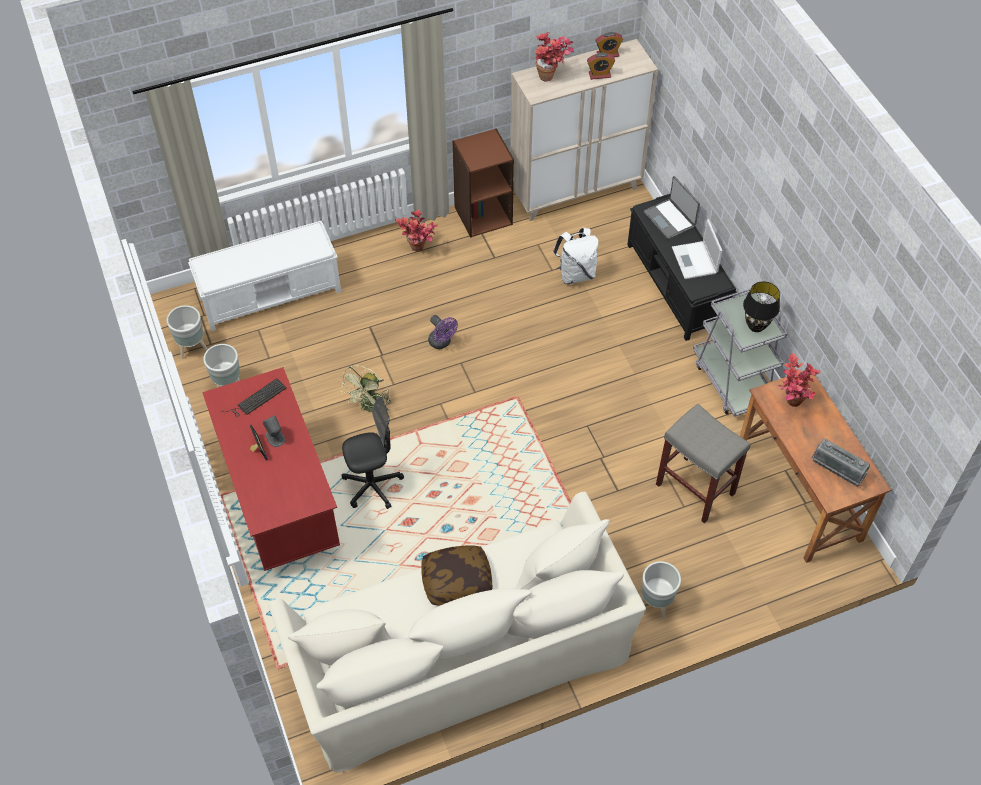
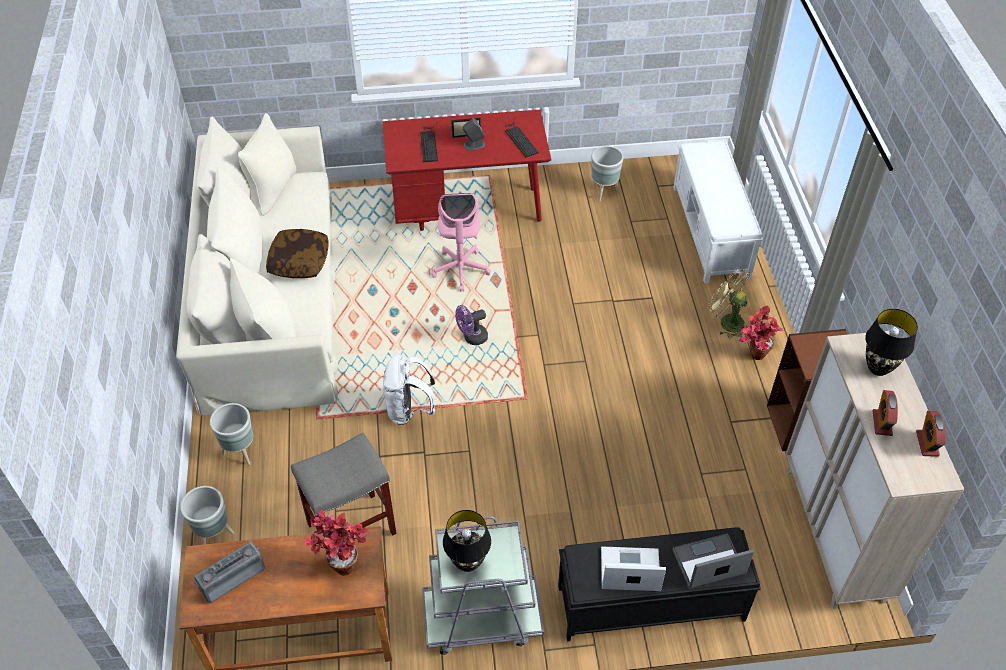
camera: 105 degrees right, 5 degrees down
grey planter [167,305,208,359] -> grey planter moved to [180,486,234,545]
green fan [340,365,392,412] -> green fan moved to [707,267,750,339]
black office chair [342,397,404,509] -> pink office chair [431,193,491,291]
purple fan [428,315,458,349] -> purple fan moved to [455,305,488,345]
potted plant [535,32,574,82] -> black table lamp [865,309,918,376]
white backpack [553,228,599,285] -> white backpack moved to [382,354,435,425]
none -> keyboard [420,122,438,162]

